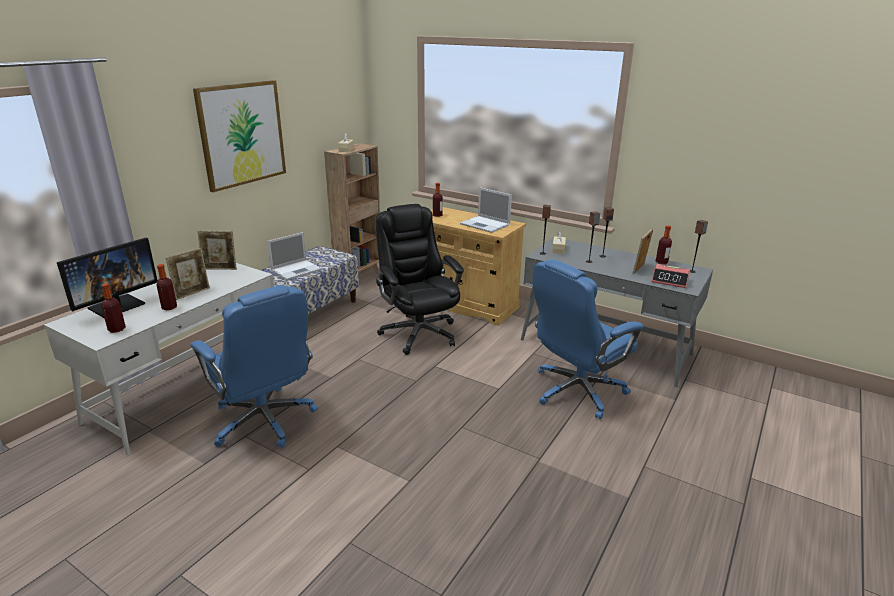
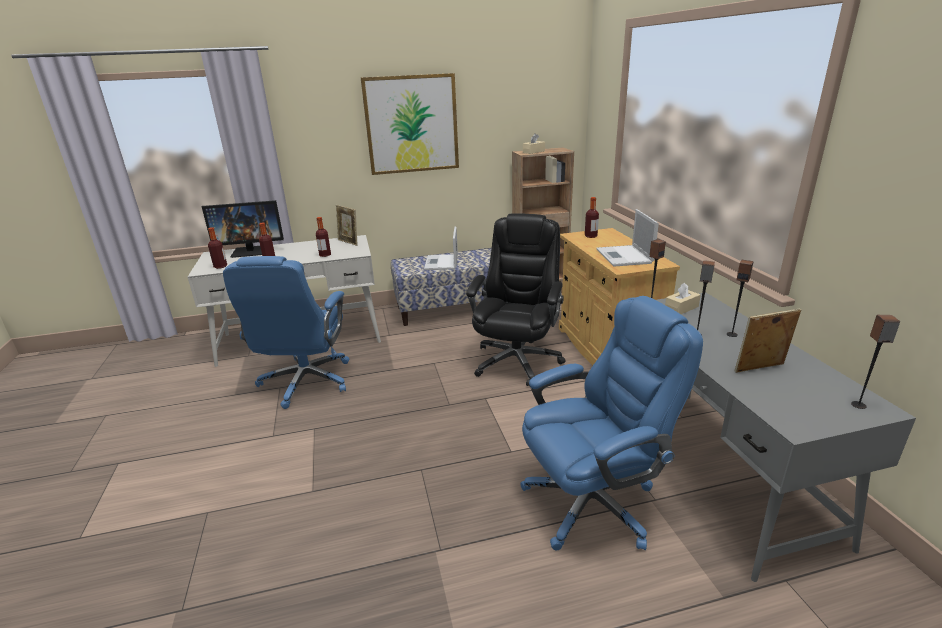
camera: 45 degrees right, 0 degrees up
picture frame [166,248,210,300] -> none
laptop [267,232,322,280] -> laptop turned 90 degrees clockwise [424,227,458,270]
blue office chair [533,259,643,419] -> blue office chair turned 150 degrees clockwise [521,296,703,550]
alarm clock [652,264,690,288] -> none
bottle [656,225,672,264] -> bottle moved to [316,217,331,257]

